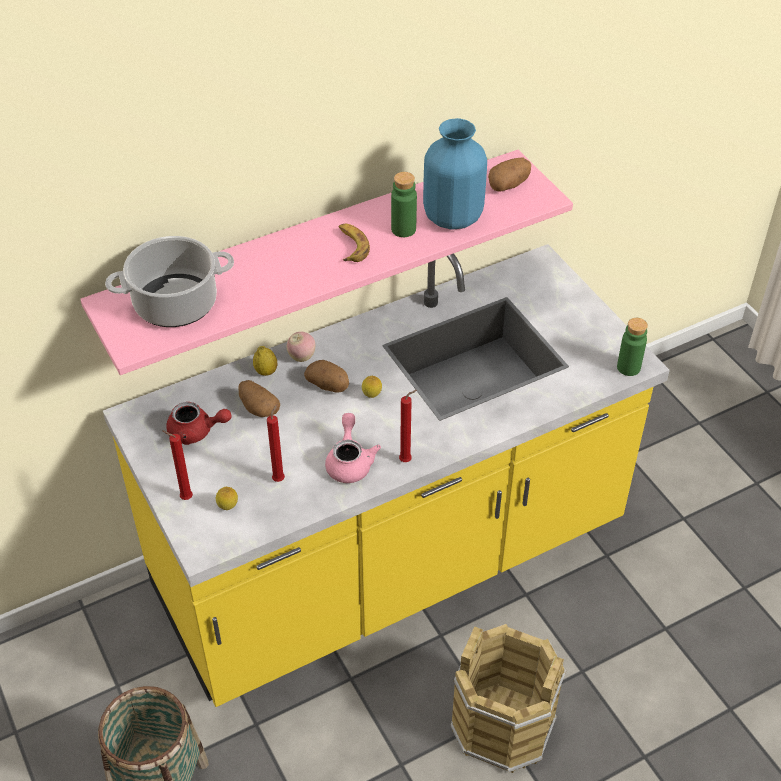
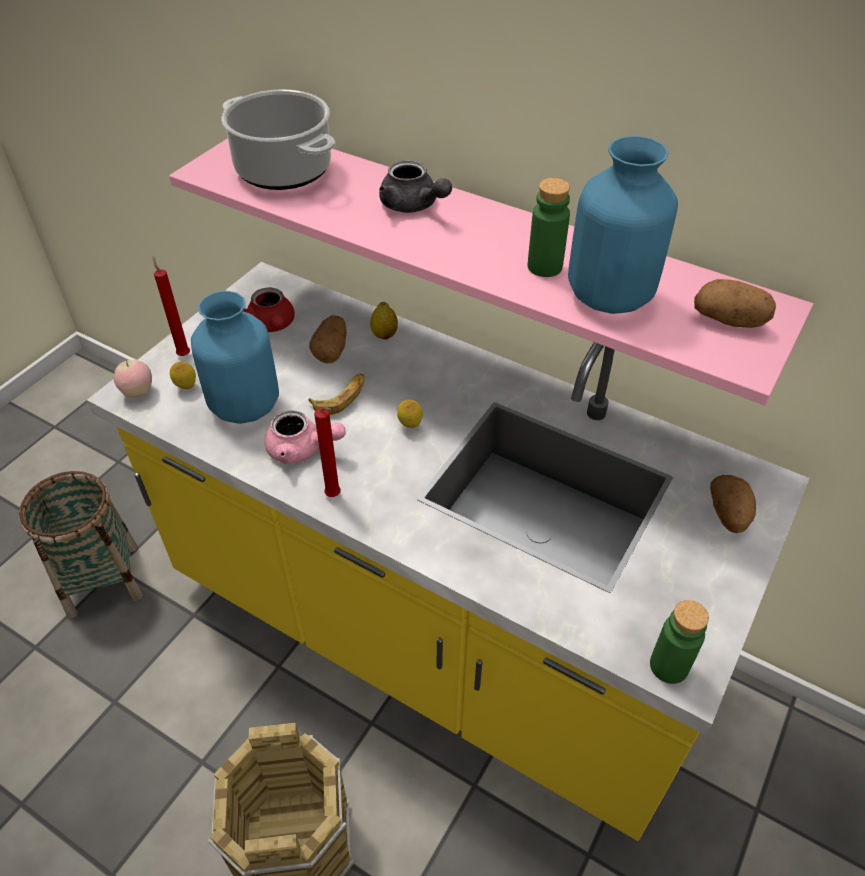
camera: 60 degrees right, 0 degrees up
red candle [267,404,285,482] -> blue vase [191,291,279,424]
apple [287,332,315,362] -> apple moved to [114,360,152,398]
potato [304,360,349,393] -> potato moved to [710,475,756,533]
pink teapot [325,413,381,483] -> pink teapot turned 45 degrees clockwise [265,410,346,464]
banana [338,224,370,262] -> banana moved to [309,374,364,415]
none -> grey teapot [379,160,452,213]

